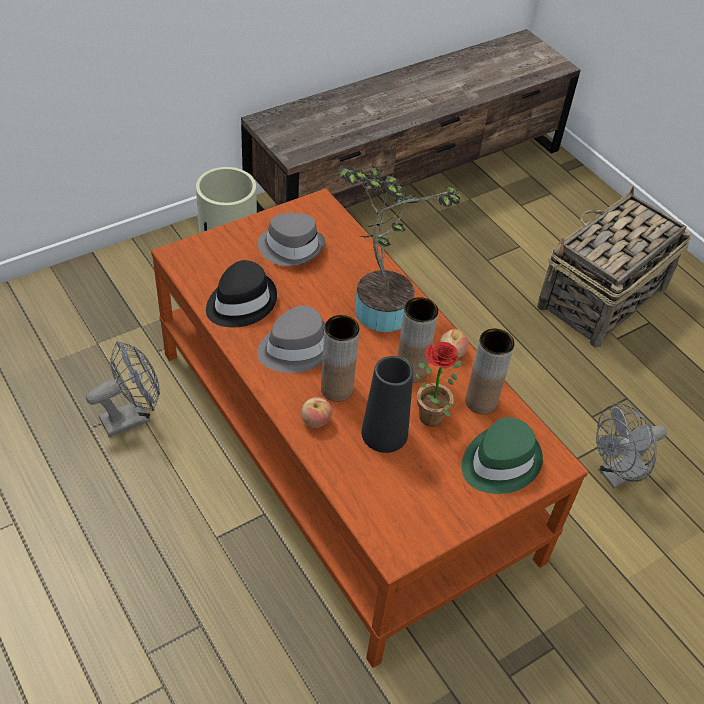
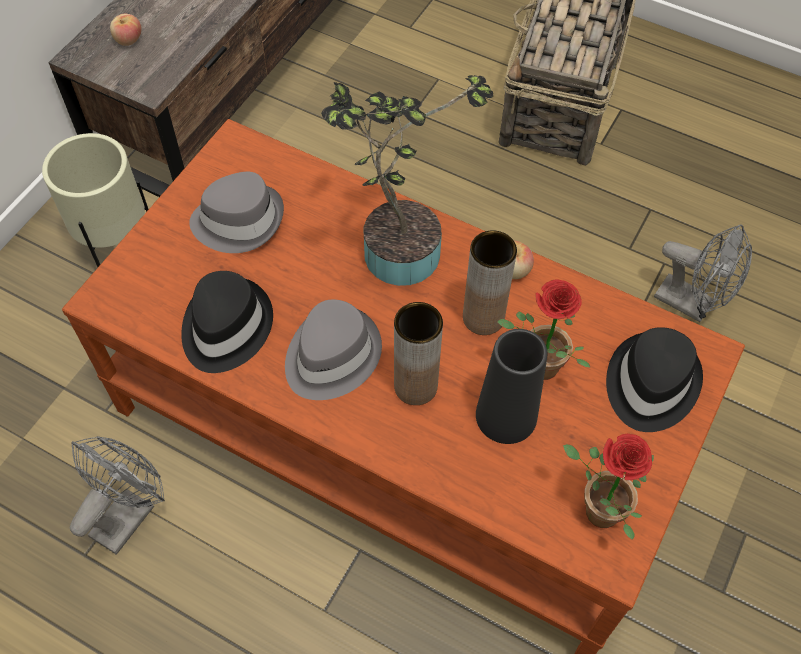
camera: 25 degrees left, 10 degrees up
apple [301,397,332,428] -> apple moved to [110,14,142,46]
green hat [462,417,543,494] -> black hat [606,327,703,432]
brown vase [465,329,514,414] -> none
grey fan [596,403,667,489] -> grey fan turned 90 degrees counterclockwise [654,224,752,322]
none -> potted plant [563,434,654,540]

